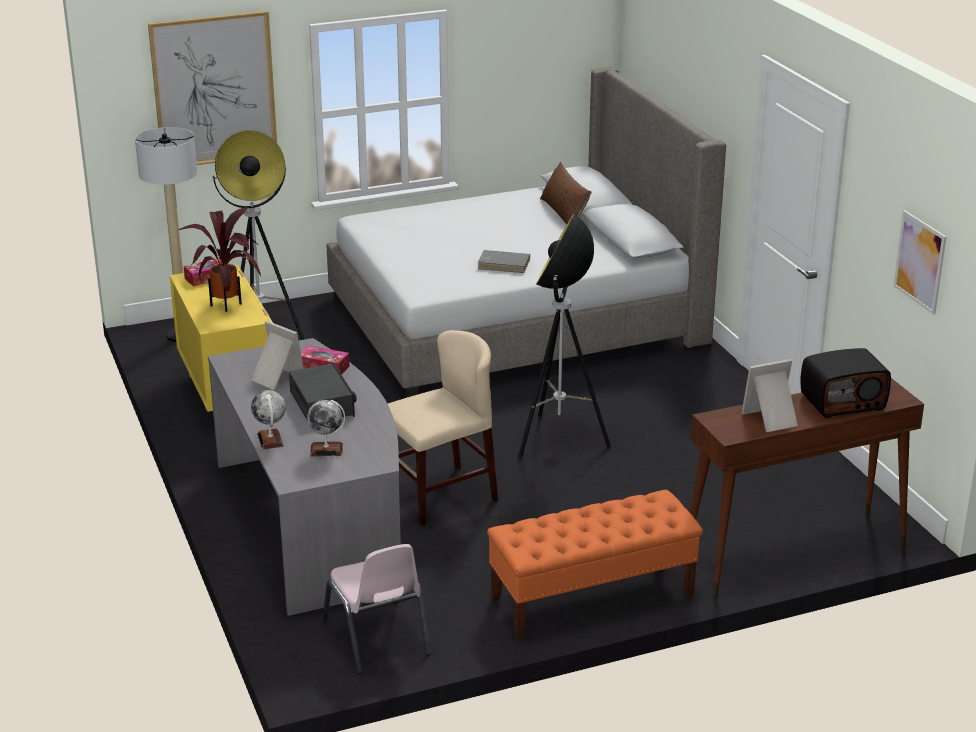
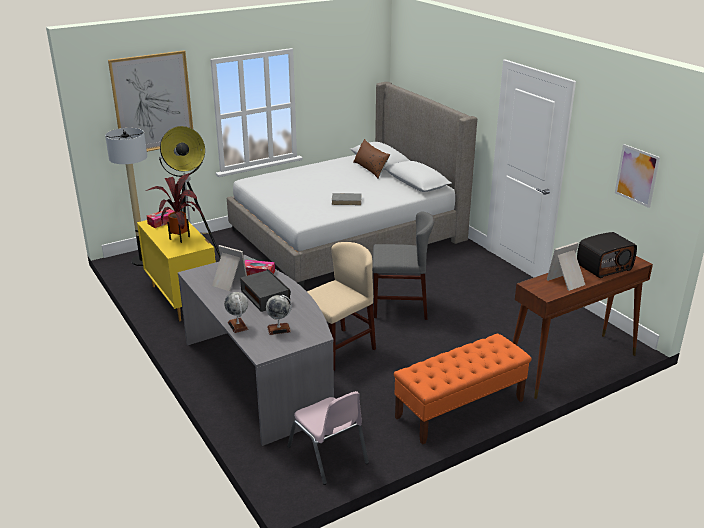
camera: 10 degrees left, 0 degrees up
floor lamp [518,214,611,458] -> grey chair [372,211,434,320]

